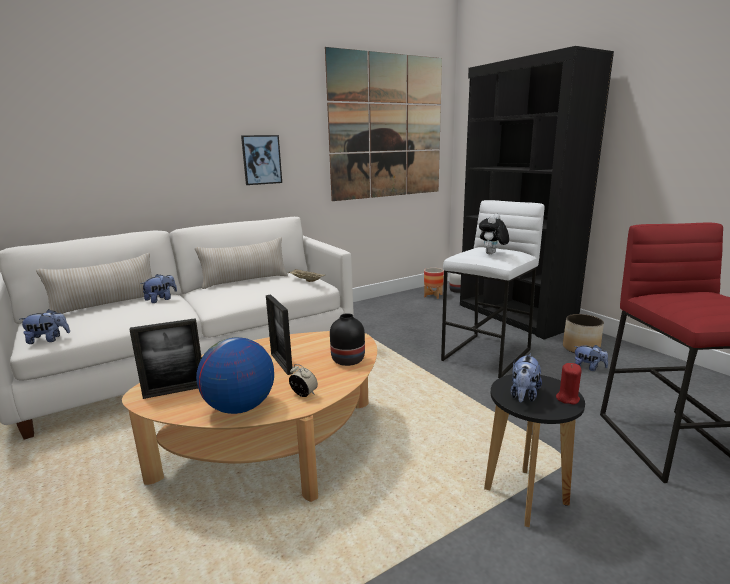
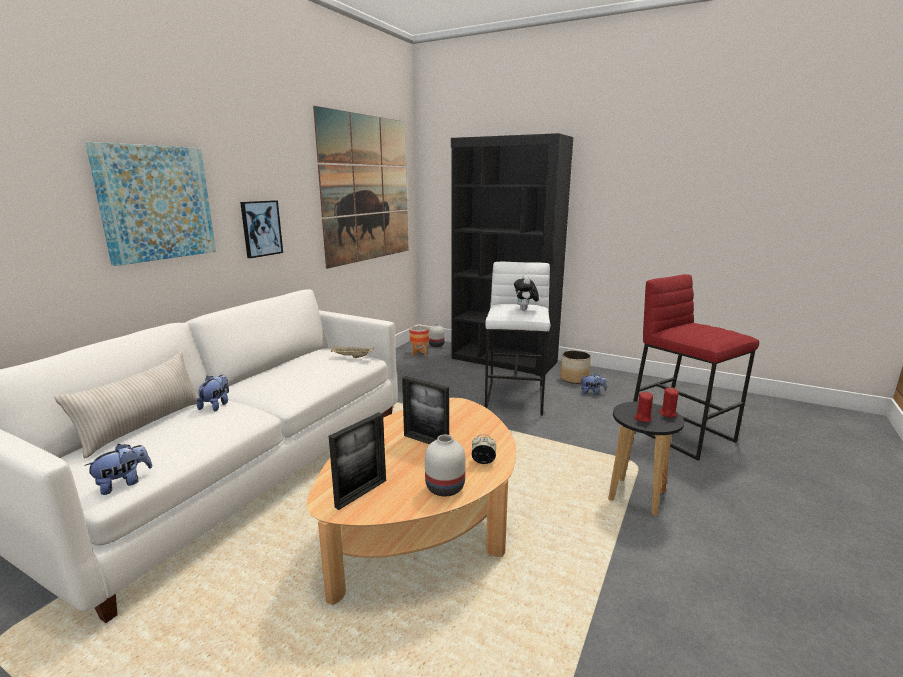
camera: 30 degrees left, 0 degrees up
beige pillow [195,237,288,289] -> none
globe [196,337,274,414] -> white vase [425,435,466,496]
black vase [330,313,365,366] -> none
plush toy [511,353,542,402] -> red candle [634,392,653,422]
none -> picture [85,142,216,266]

